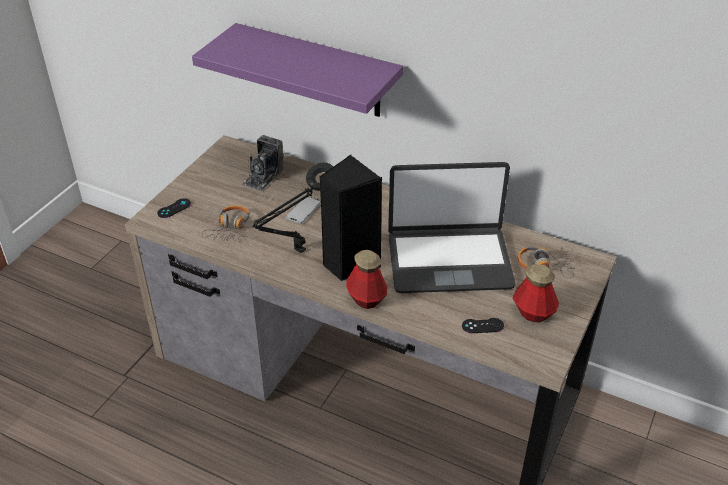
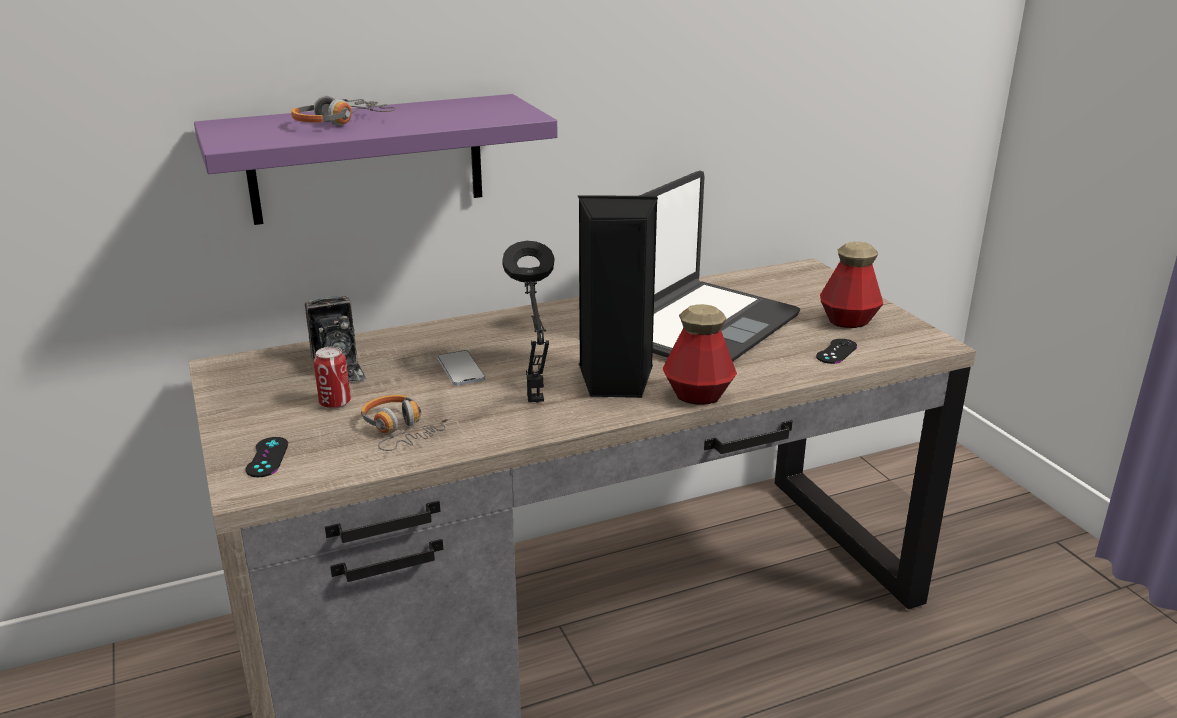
camera: 50 degrees left, 15 degrees down
headphones [518,246,575,278] -> headphones moved to [291,96,396,126]
none -> can [314,347,351,409]

